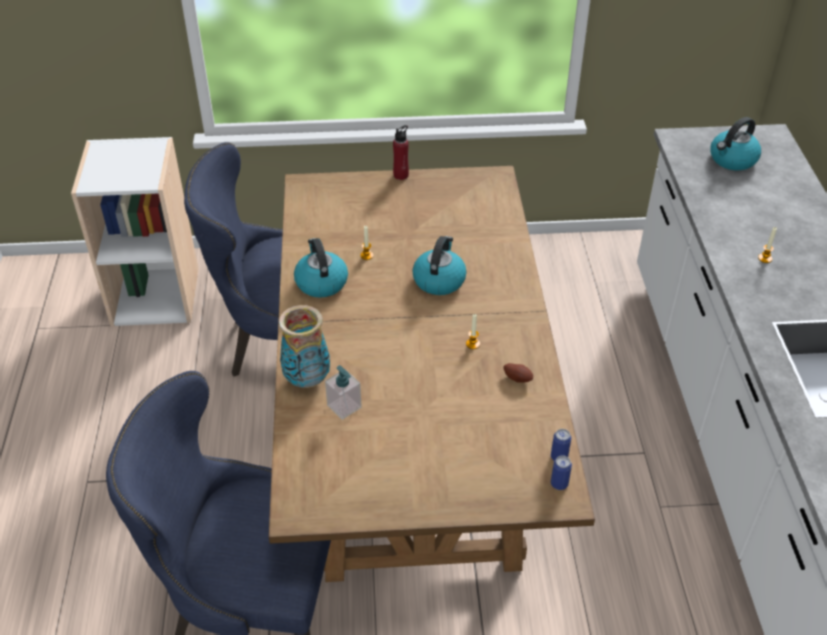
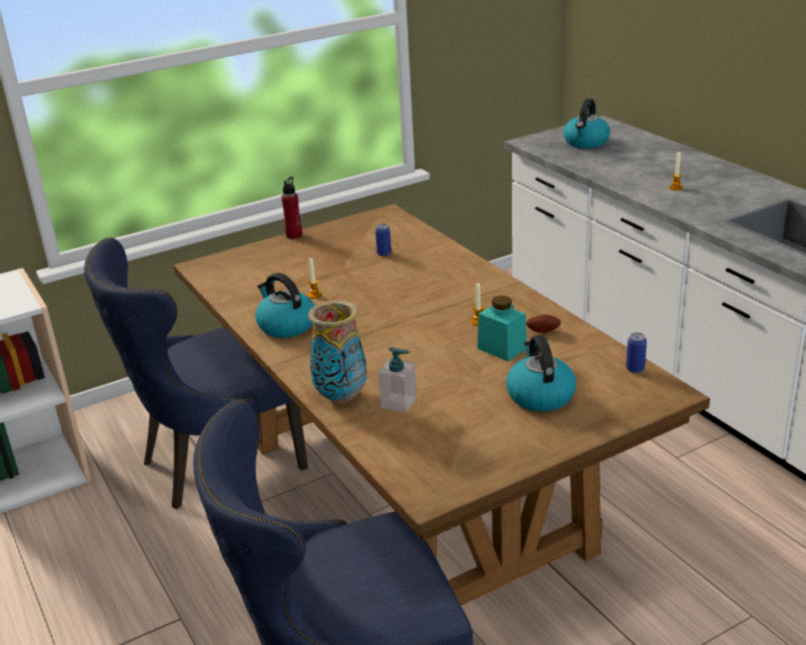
camera: 25 degrees left, 15 degrees down
kettle [412,236,467,295] -> kettle moved to [506,335,577,412]
can [551,455,572,490] -> can moved to [375,224,391,256]
none -> turquoise jar [477,296,527,361]

